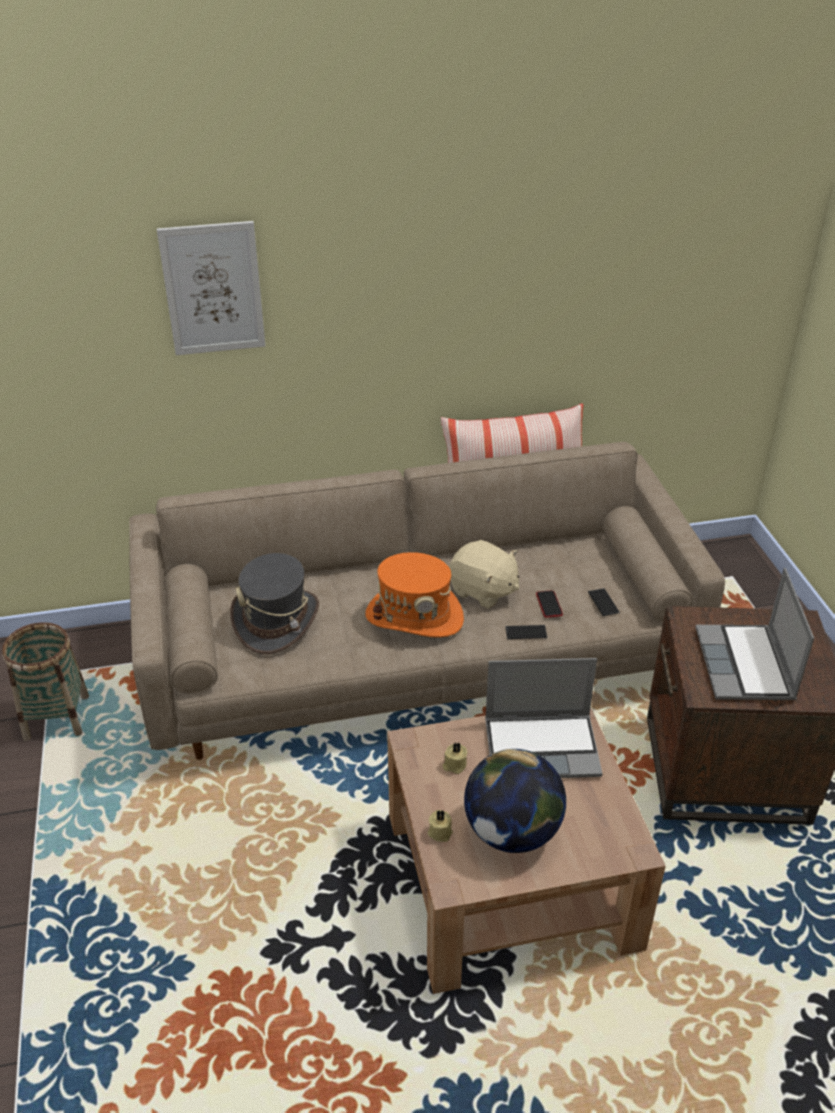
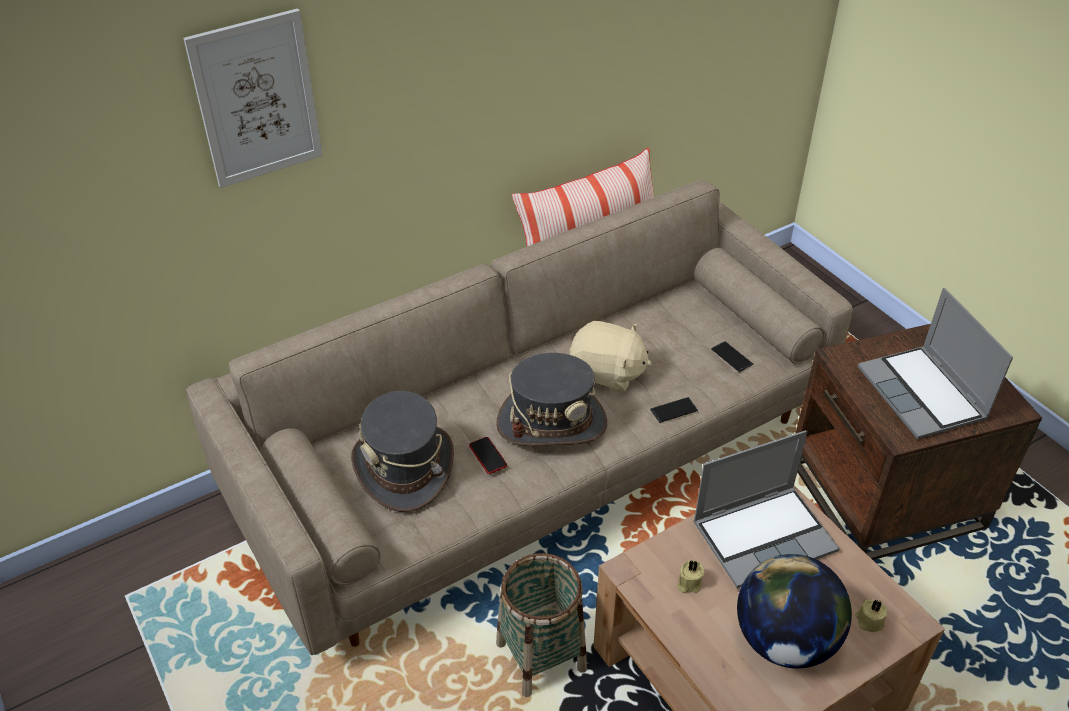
camera: 20 degrees left, 5 degrees up
basket [2,622,89,741] -> basket moved to [496,553,587,697]
orange hat [365,552,464,638] -> grey hat [496,353,607,446]
beige candle [428,810,453,842] -> beige candle moved to [856,599,887,632]
phone [536,590,563,618] -> phone moved to [469,437,507,474]

